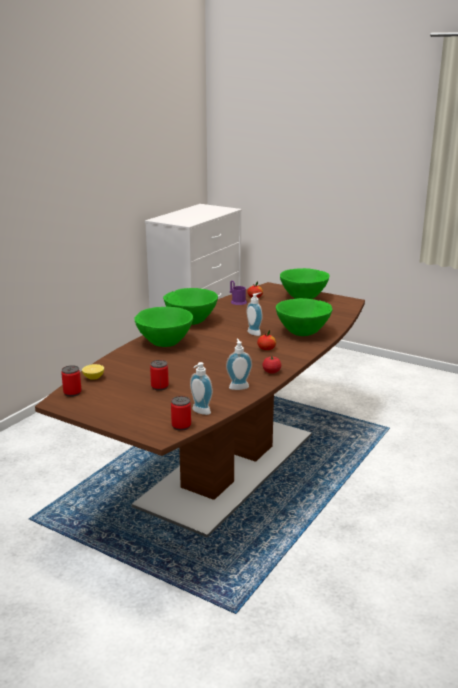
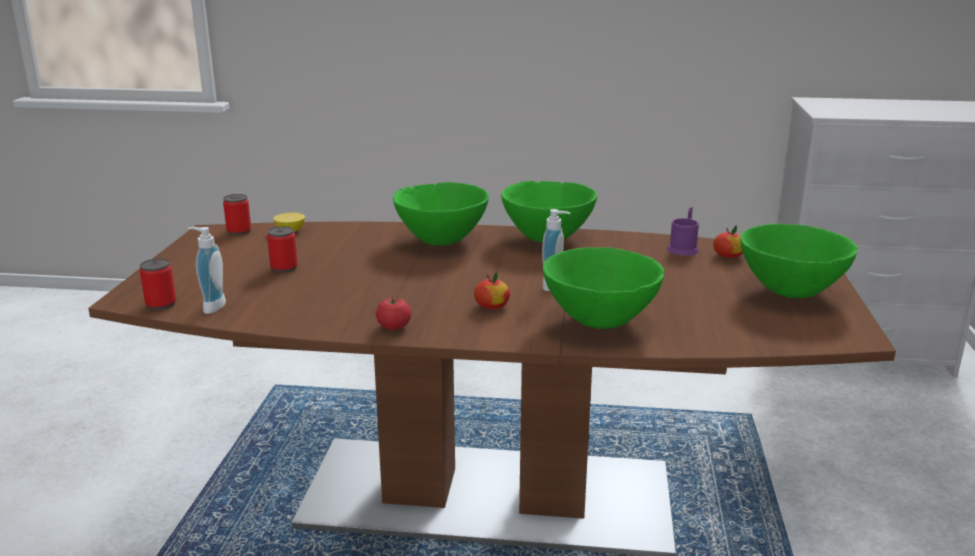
camera: 65 degrees right, 0 degrees up
soap dispenser [226,339,252,390] -> none

